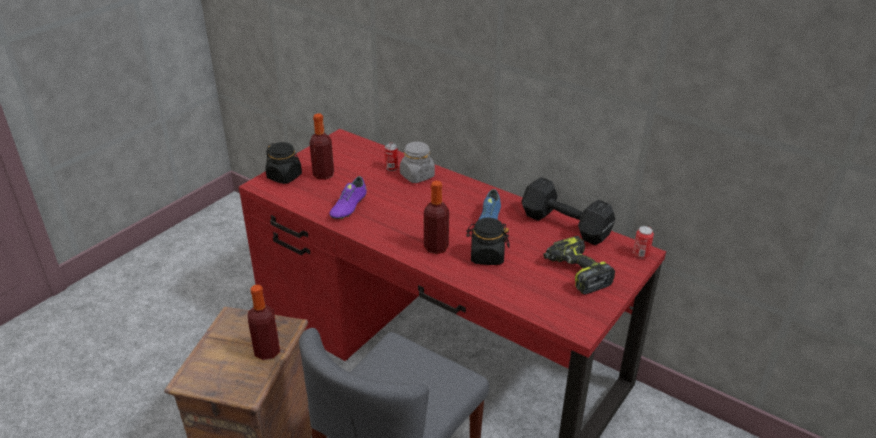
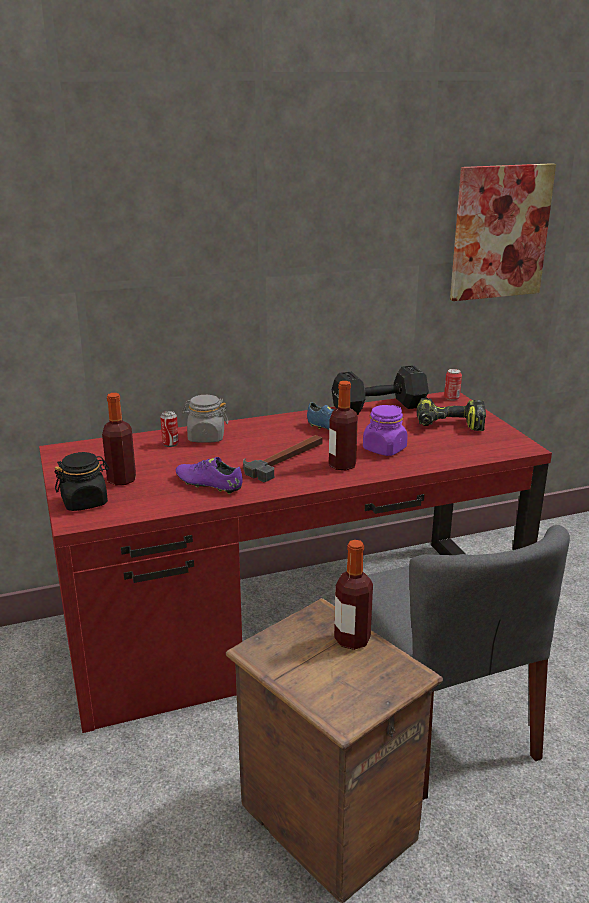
camera: 55 degrees left, 10 degrees down
purple shoe [330,176,367,219] -> purple shoe turned 150 degrees clockwise [176,457,243,494]
black jar [466,218,510,265] -> purple jar [363,405,408,456]
none -> hammer [243,435,323,483]
none -> picture [450,163,556,301]

